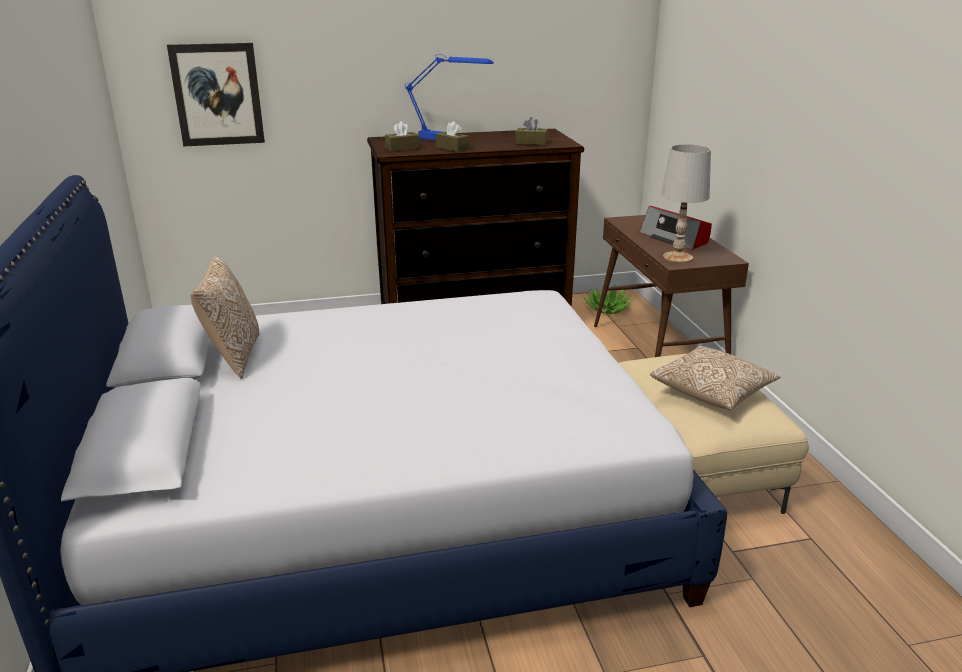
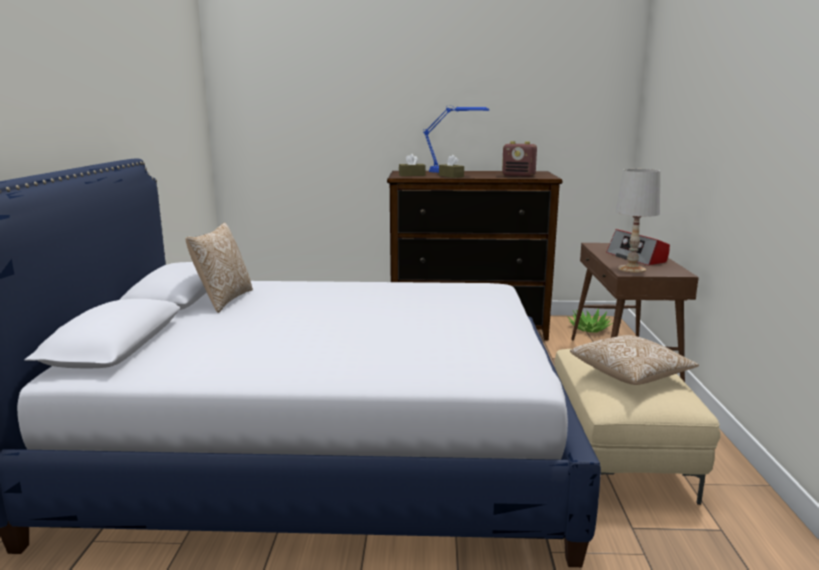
camera: 15 degrees right, 10 degrees down
picture [167,43,265,147] -> none
brown tissue box [516,117,547,145] -> radio [502,141,537,177]

